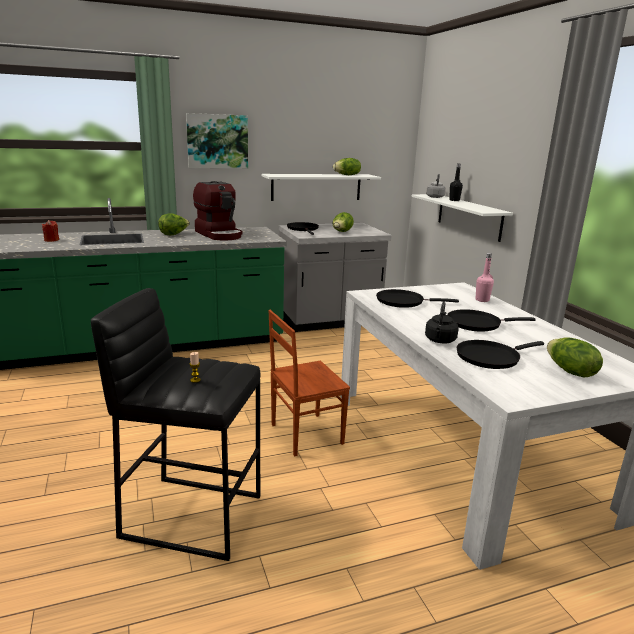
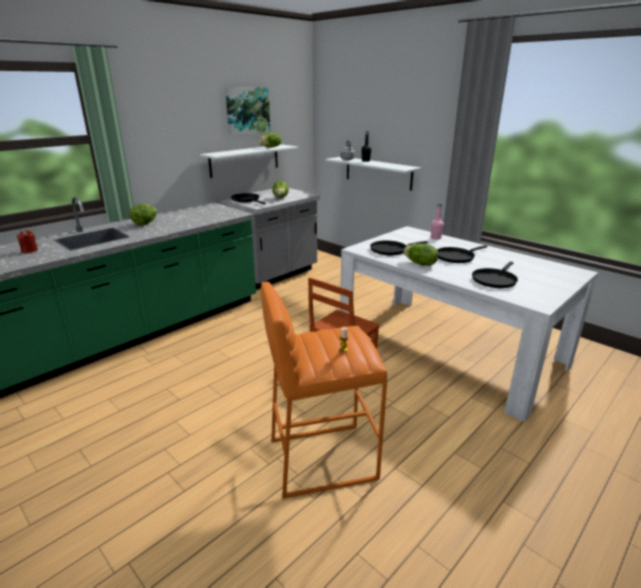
camera: 25 degrees left, 5 degrees up
black stool [91,288,260,561] -> orange stool [261,282,387,499]
picture [186,113,248,169] -> picture moved to [225,87,270,135]
coffee machine [193,181,242,240] -> none
black kettle [425,302,459,343] -> none
lettuce [547,337,603,378] -> lettuce moved to [403,243,438,266]

